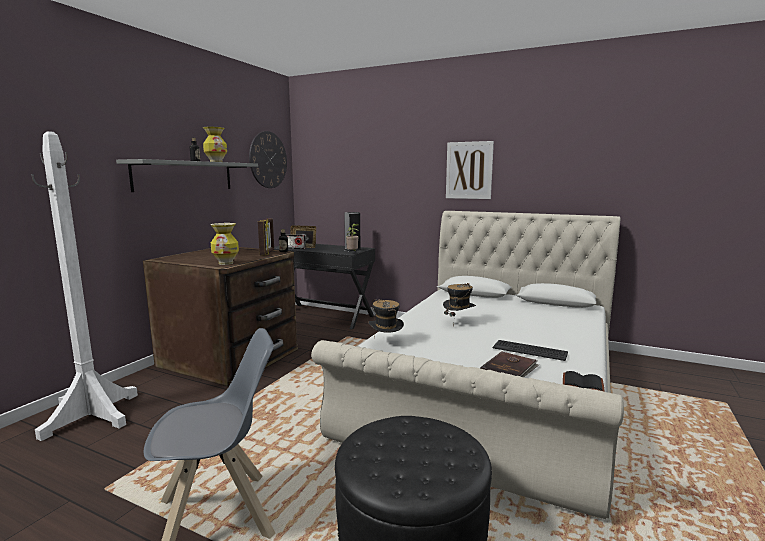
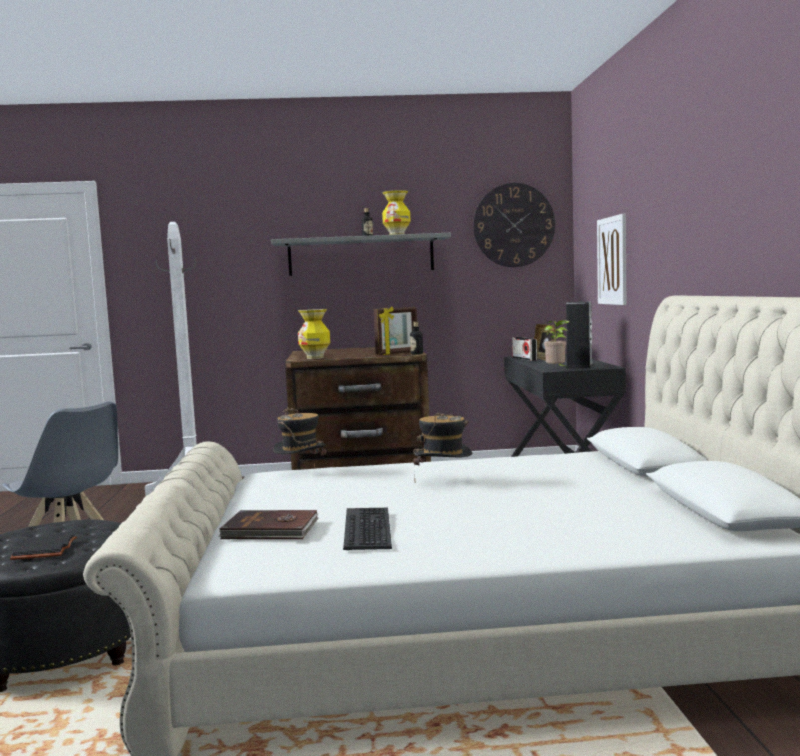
camera: 60 degrees right, 5 degrees down
picture [446,141,494,199] -> picture moved to [597,213,626,305]
black book [563,371,605,392] -> black book moved to [10,535,77,560]

